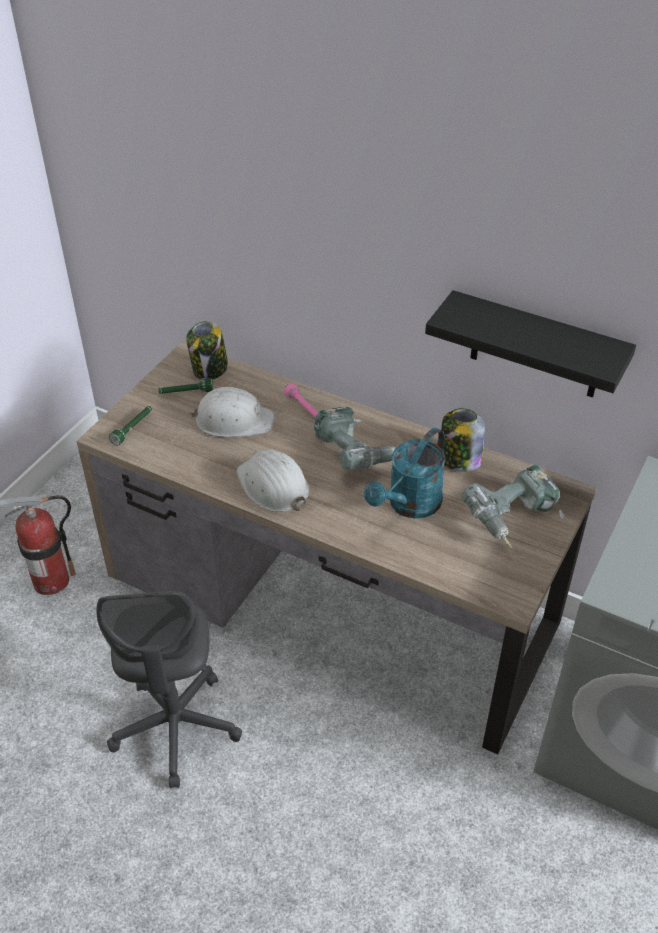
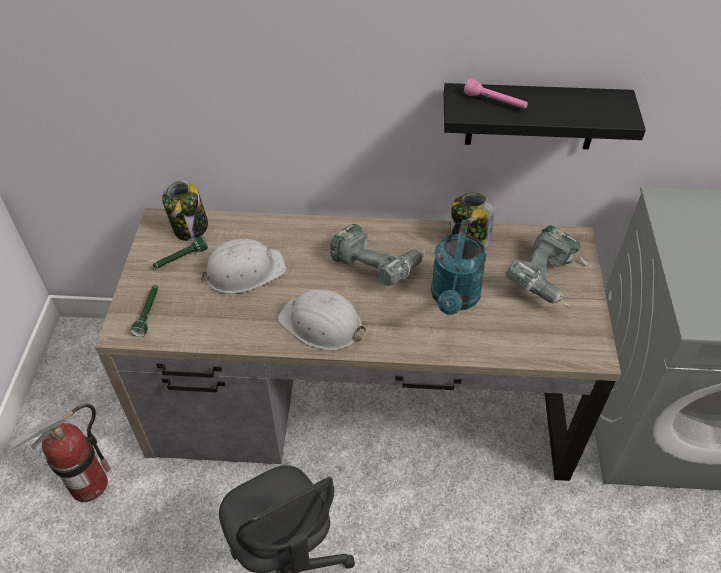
camera: 25 degrees left, 5 degrees up
pink flashlight [284,383,318,418] -> pink flashlight moved to [464,78,528,109]

